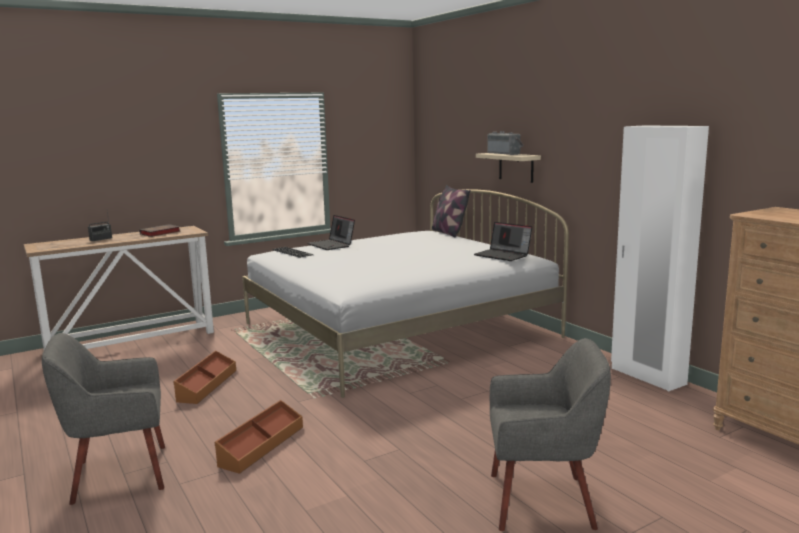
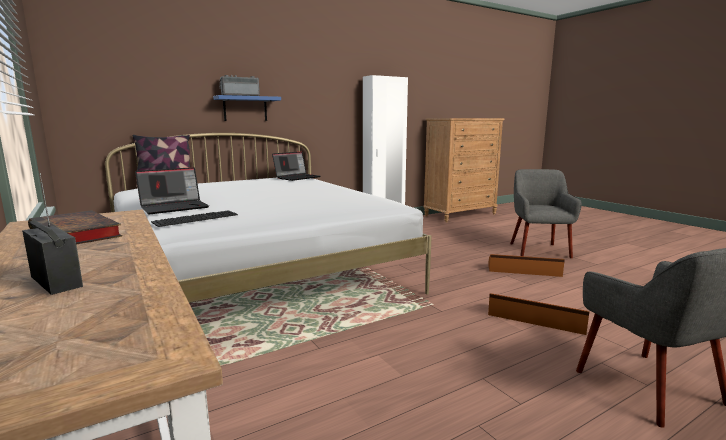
camera: 90 degrees left, 0 degrees up
brown storage box [173,350,236,404] -> brown storage box moved to [488,254,565,277]
beige shelf [476,153,541,183] -> blue shelf [213,95,281,121]

